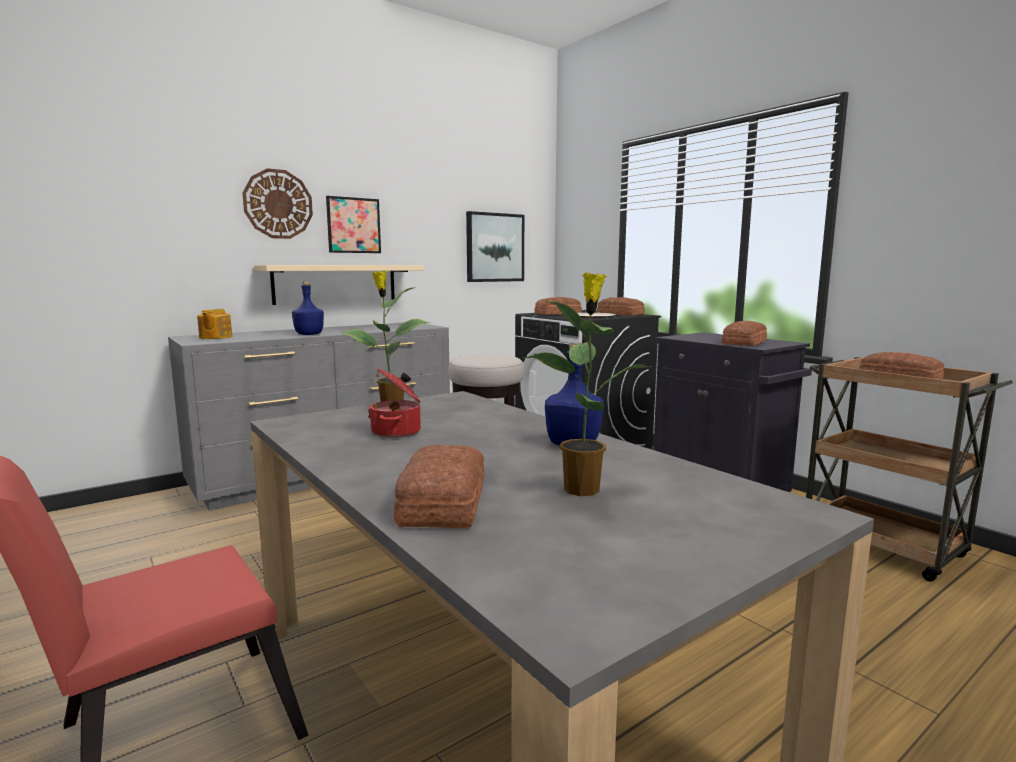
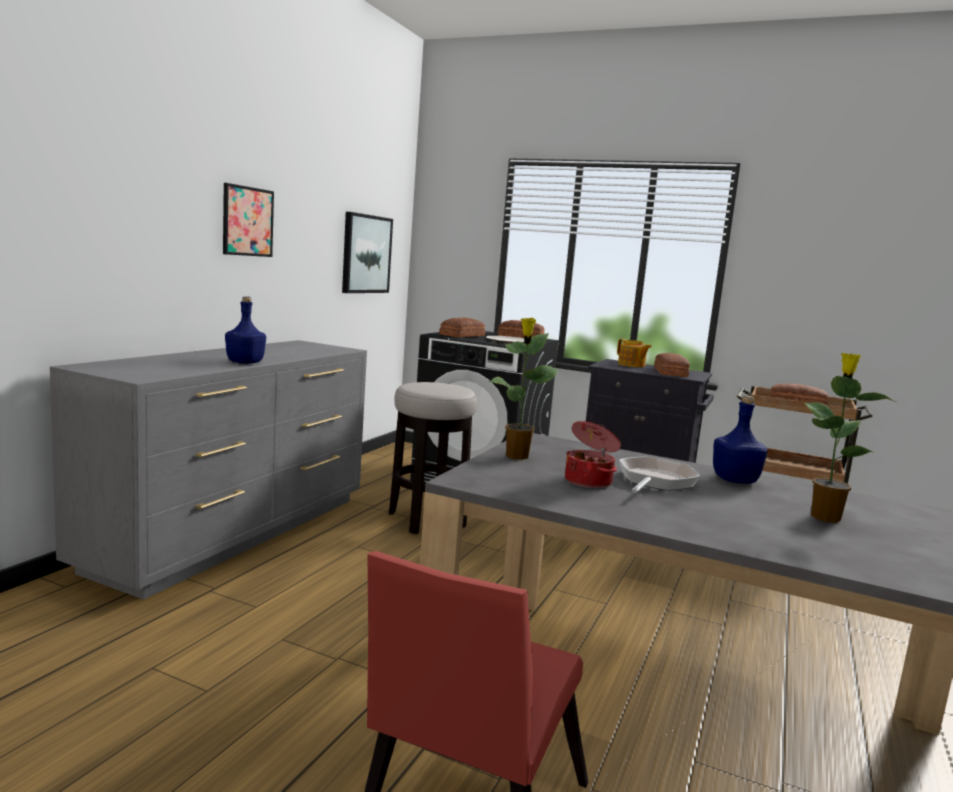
camera: 30 degrees left, 0 degrees up
teapot [197,309,232,339] -> teapot moved to [617,339,652,367]
wall clock [242,168,313,239] -> none
beige shelf [254,265,424,305] -> none
bread [394,445,485,528] -> none
none -> frying pan [619,456,700,493]

